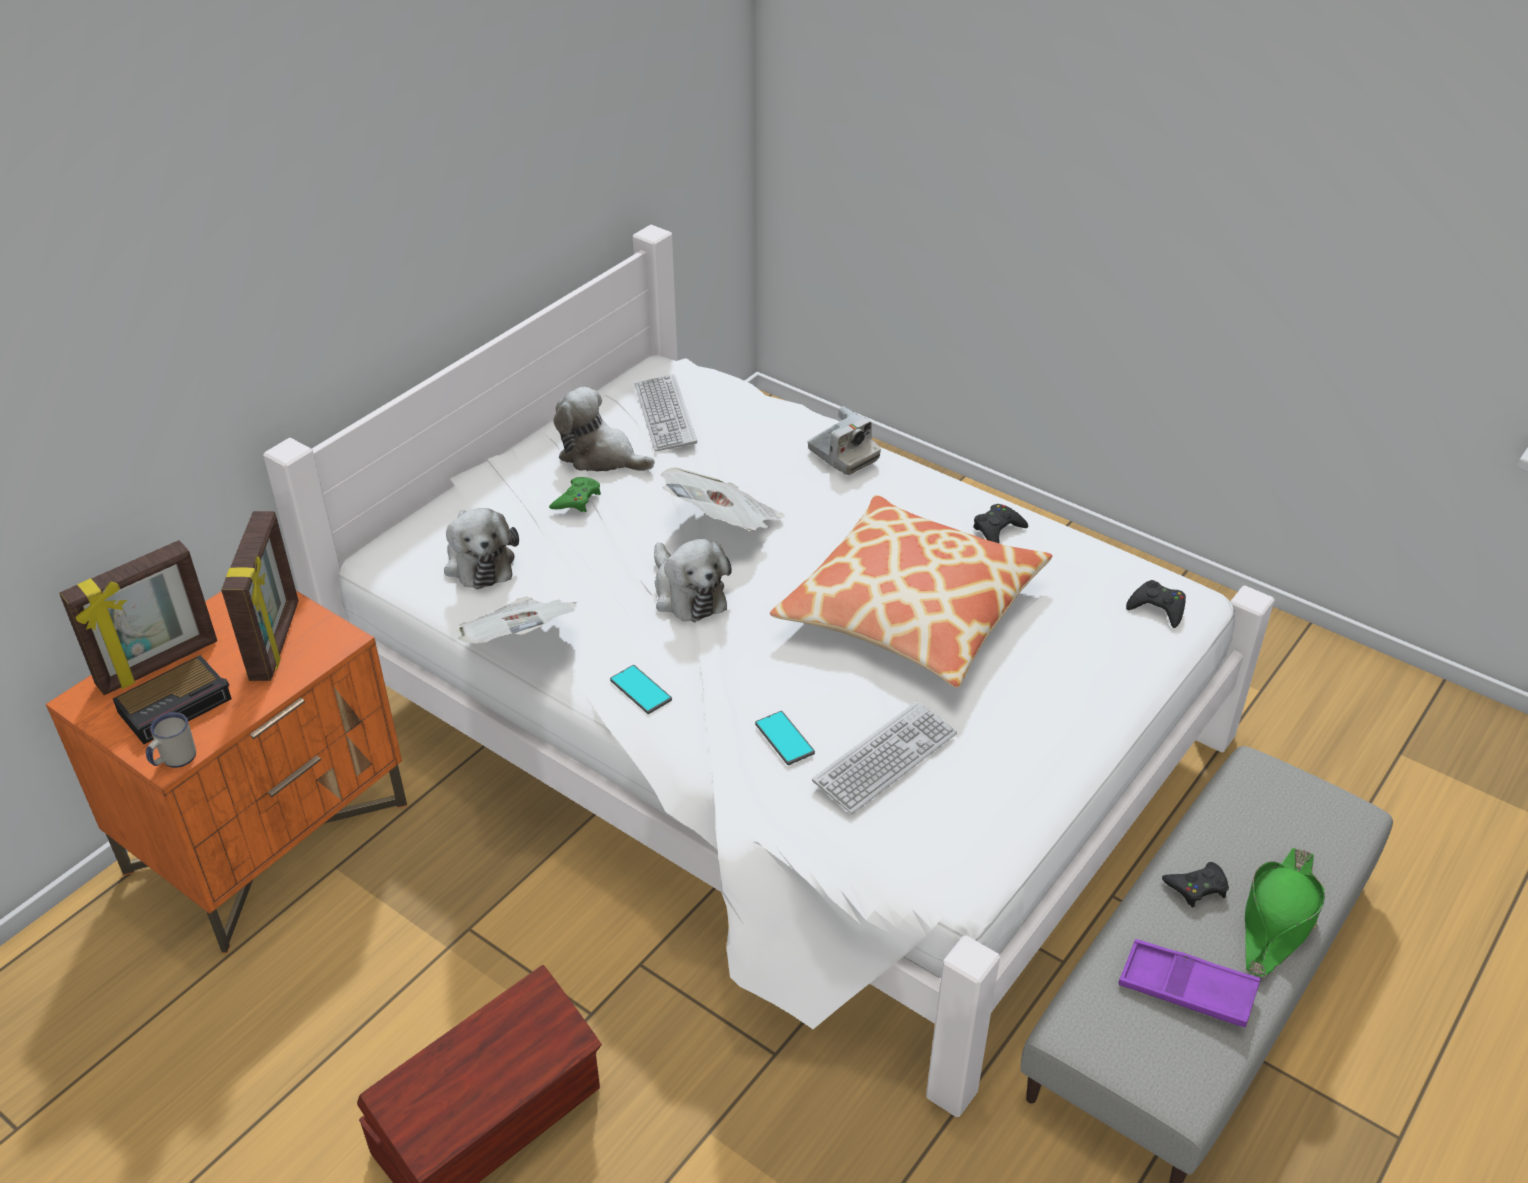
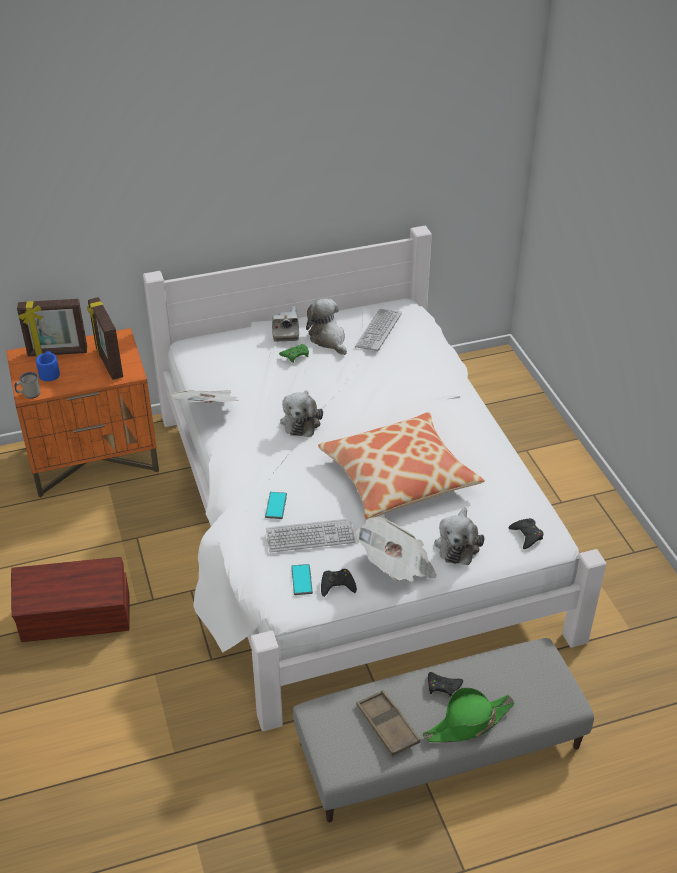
camera: 35 degrees right, 0 degrees up
alarm clock [113,655,232,744] -> blue mug [36,351,60,381]
picture frame [221,511,299,681] -> picture frame turned 120 degrees clockwise [87,297,123,380]
plush toy [444,508,519,589] -> plush toy moved to [434,508,484,565]
phone [610,665,672,714] -> phone moved to [291,564,313,595]
newspaper [661,467,784,531] -> newspaper moved to [356,517,437,582]
camera [808,406,881,475] -> camera moved to [272,306,299,342]
black game controller [973,504,1028,544] -> black game controller moved to [321,569,357,597]
purple tray [1119,939,1260,1028] -> brown tray [356,690,420,756]

